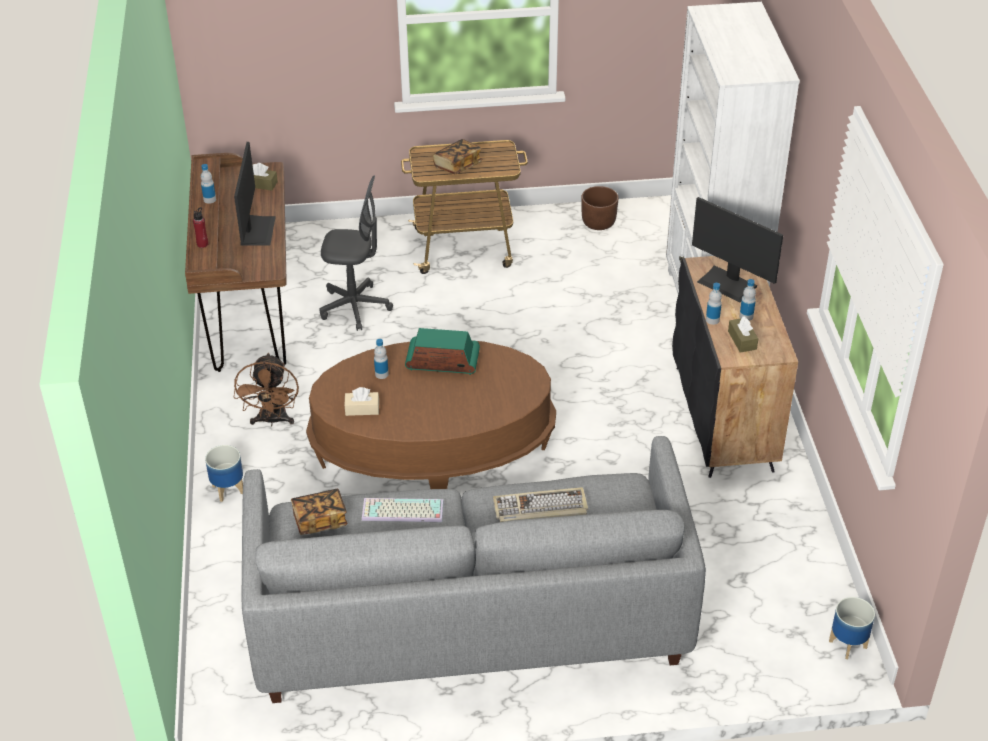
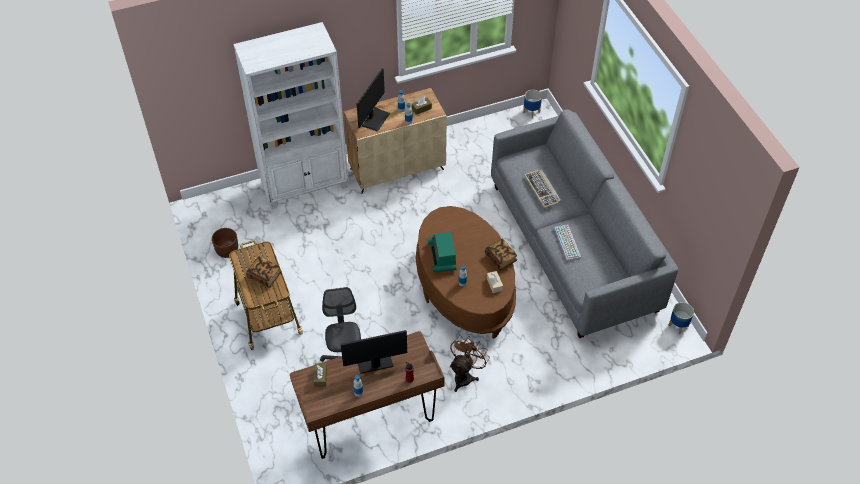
camera: 105 degrees left, 10 degrees up
planter [205,445,243,502] -> planter moved to [669,302,694,334]
brown fan [234,353,299,427] -> brown fan turned 45 degrees counterclockwise [450,335,490,392]
book [291,489,347,535] -> book moved to [485,238,517,271]
black cabinet [672,256,798,478] -> beige cabinet [344,88,447,193]

